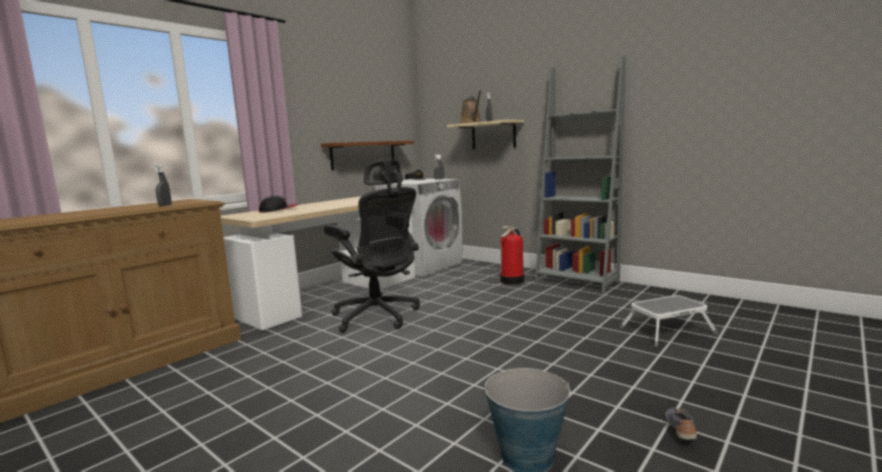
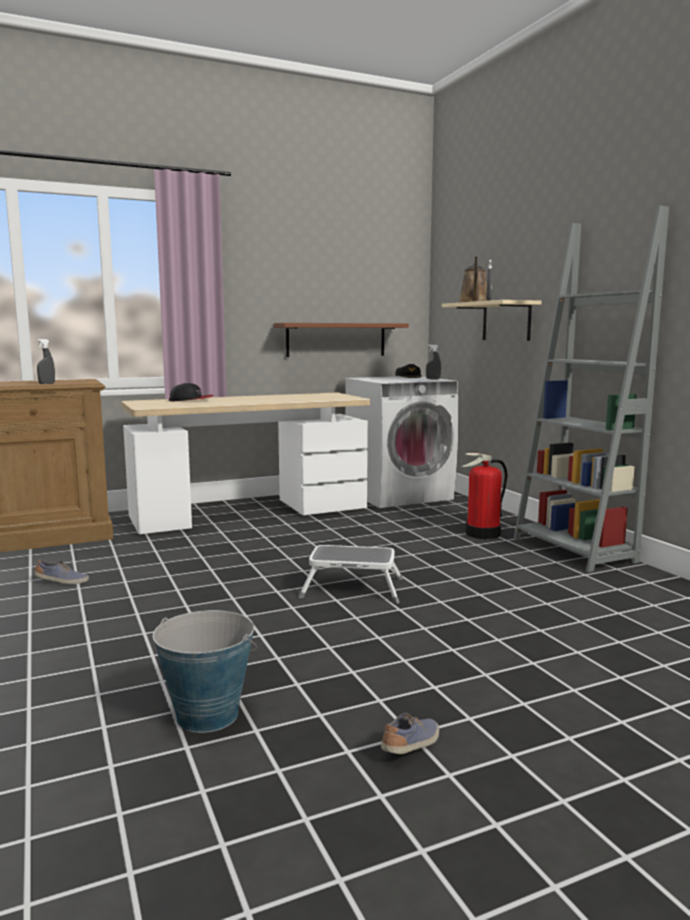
camera: 25 degrees right, 0 degrees up
office chair [324,159,420,333] -> none
grey step ladder [619,295,718,347] -> grey step ladder moved to [298,545,403,604]
none -> shoe [34,560,89,584]

